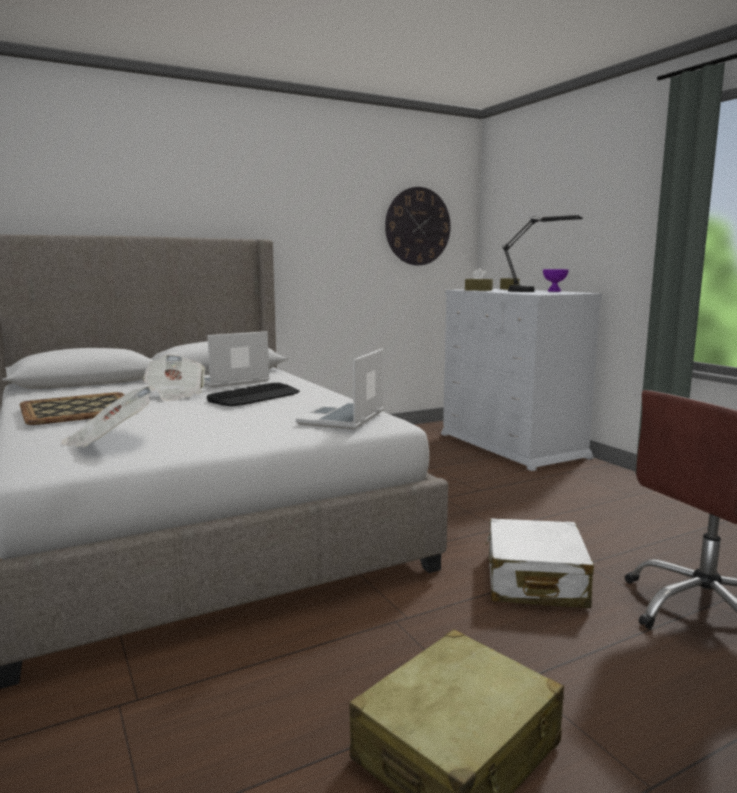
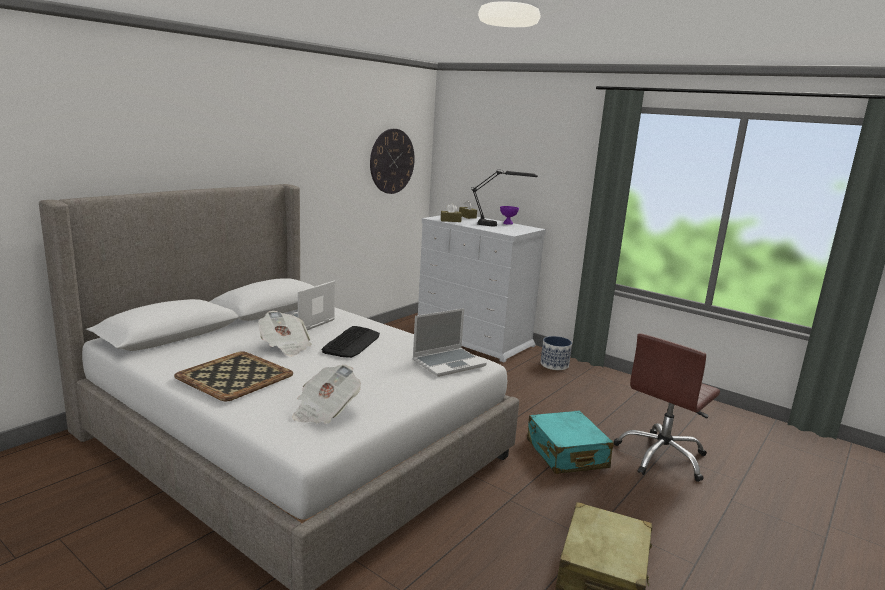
camera: 25 degrees left, 5 degrees up
laptop [296,348,384,429] -> laptop turned 120 degrees counterclockwise [412,308,487,377]
white suitcase [486,518,594,608] -> turquoise suitcase [527,410,614,474]
none -> planter [541,336,572,370]

